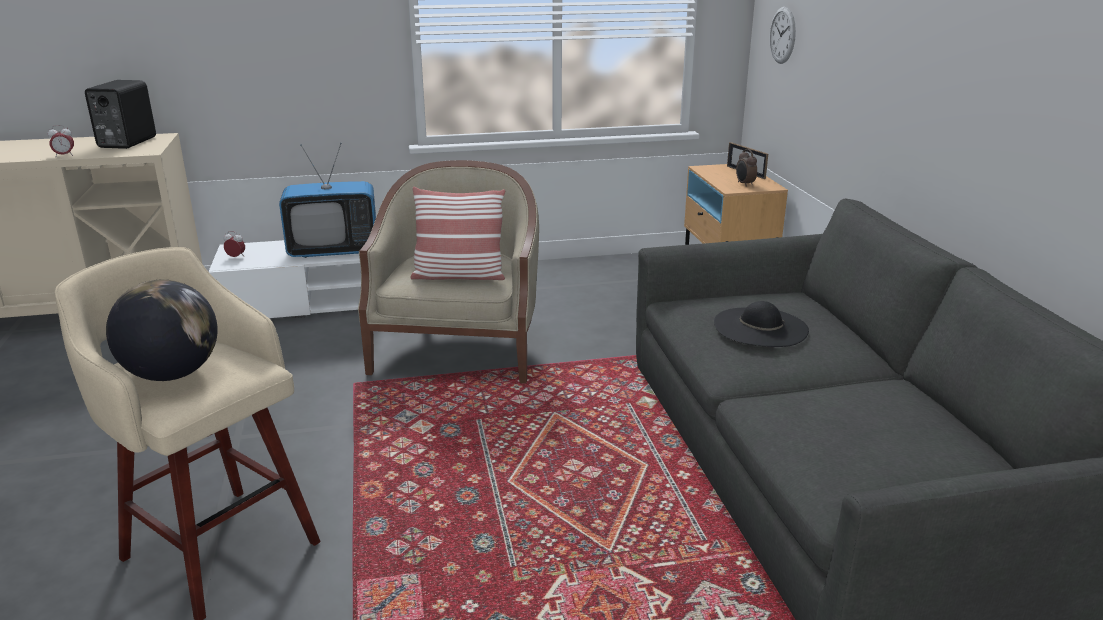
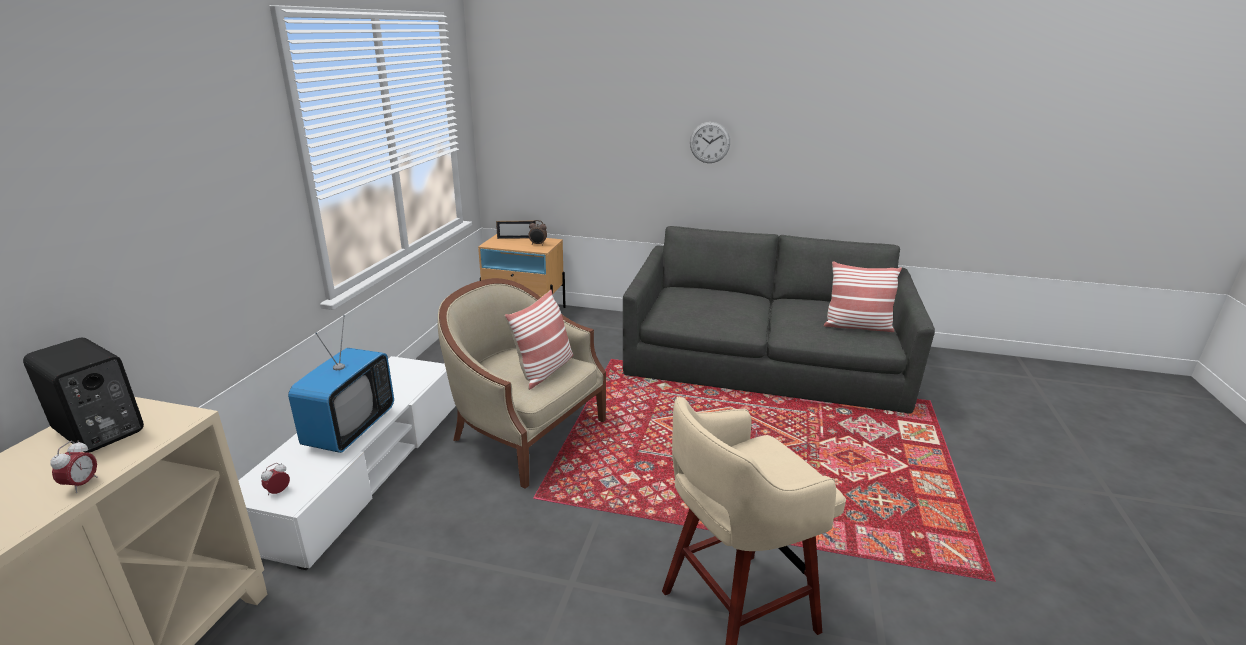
camera: 65 degrees left, 0 degrees up
globe [106,280,218,381] -> none
black hat [714,301,809,347] -> none
wall clock [769,7,796,64] -> wall clock moved to [690,122,730,163]
none -> pillow [824,261,902,332]

